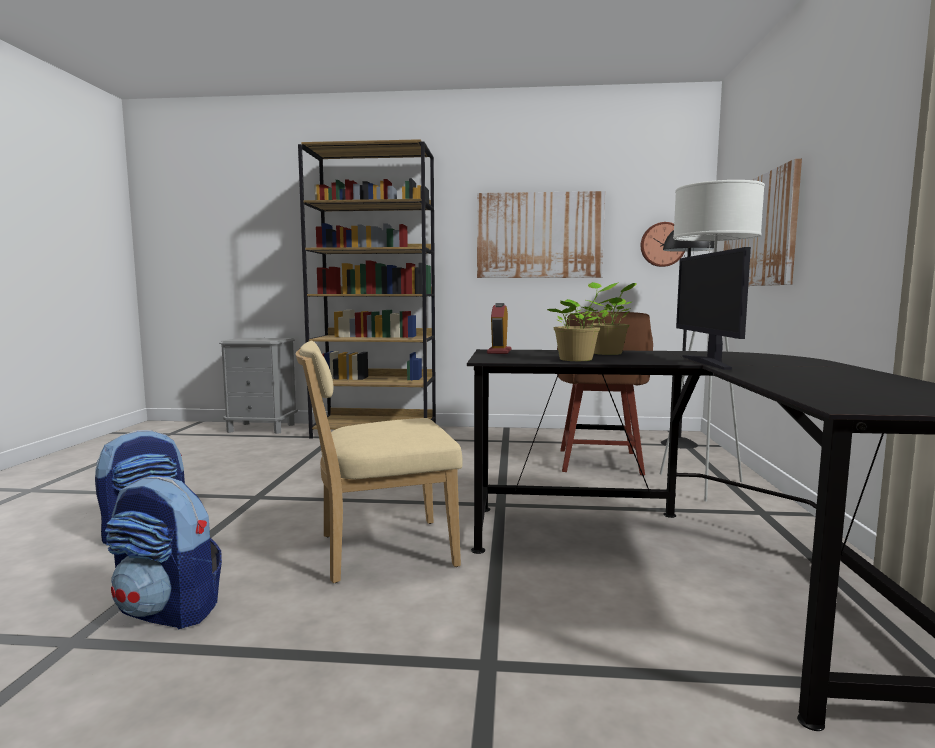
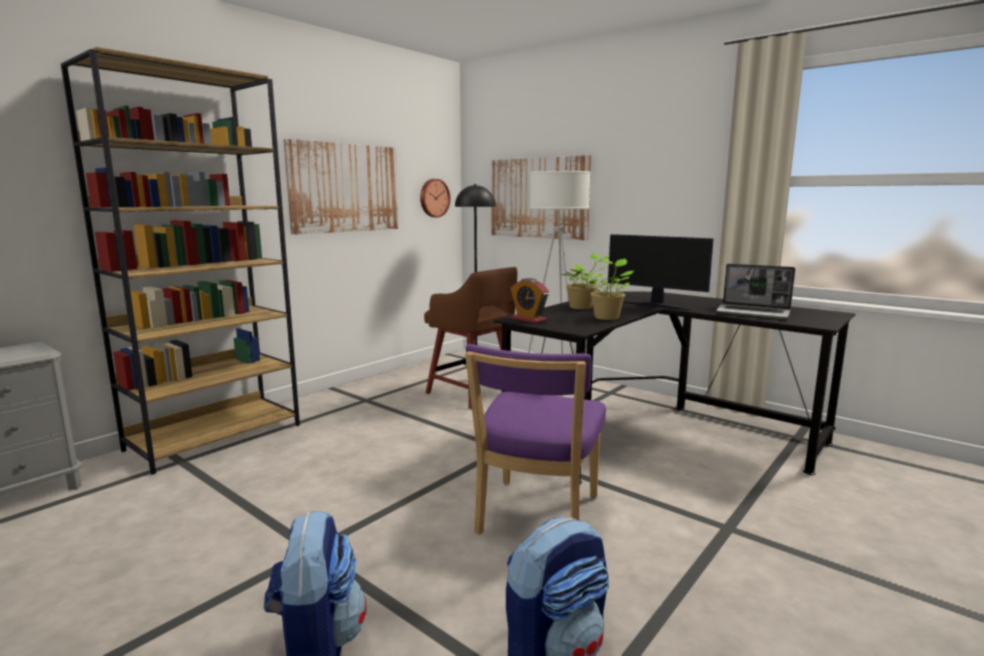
camera: 55 degrees left, 5 degrees up
beige chair [295,341,463,583] -> purple chair [465,344,606,535]
none -> laptop [716,264,795,319]

